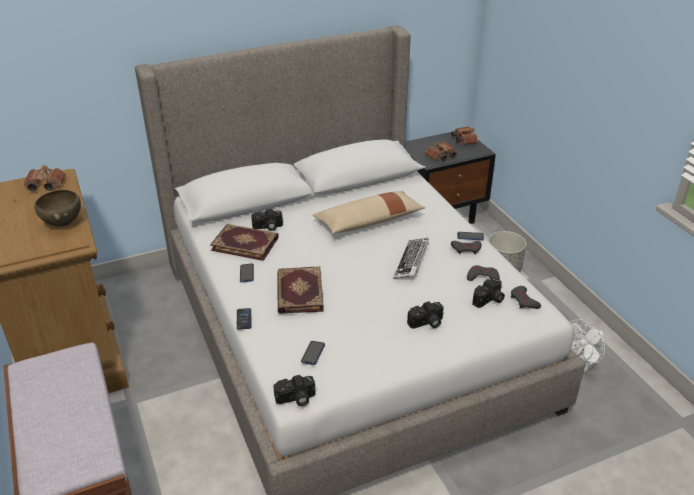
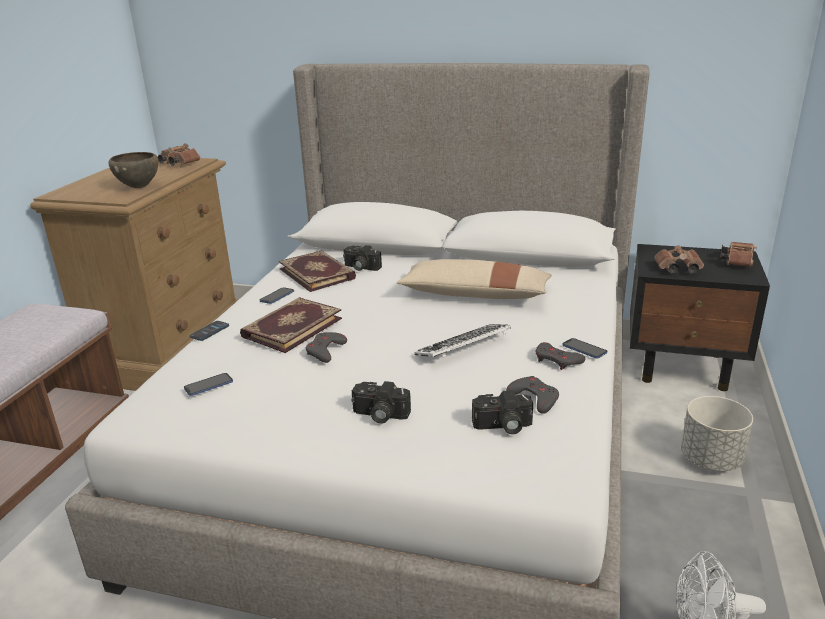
camera: 40 degrees right, 10 degrees down
camera [273,375,315,406] -> none
grey game controller [511,286,541,309] -> grey game controller moved to [306,332,347,363]

